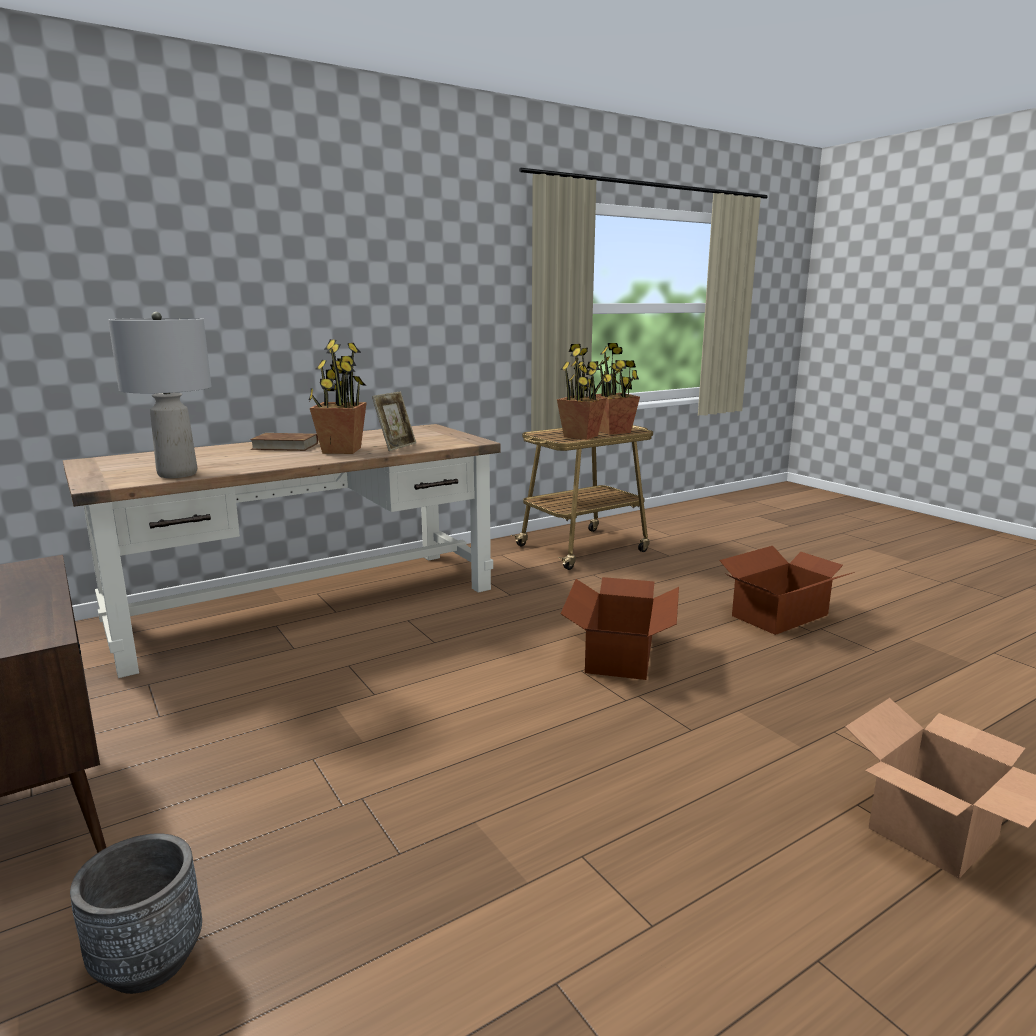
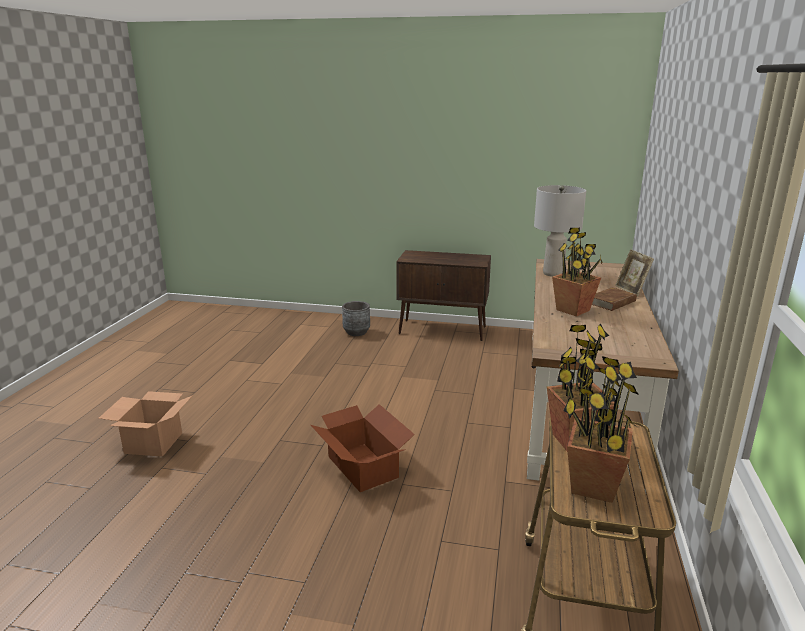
camera: 135 degrees right, 5 degrees up
picture frame [372,391,416,451] -> picture frame moved to [615,249,654,296]
cardboard box [719,546,855,635] -> none

